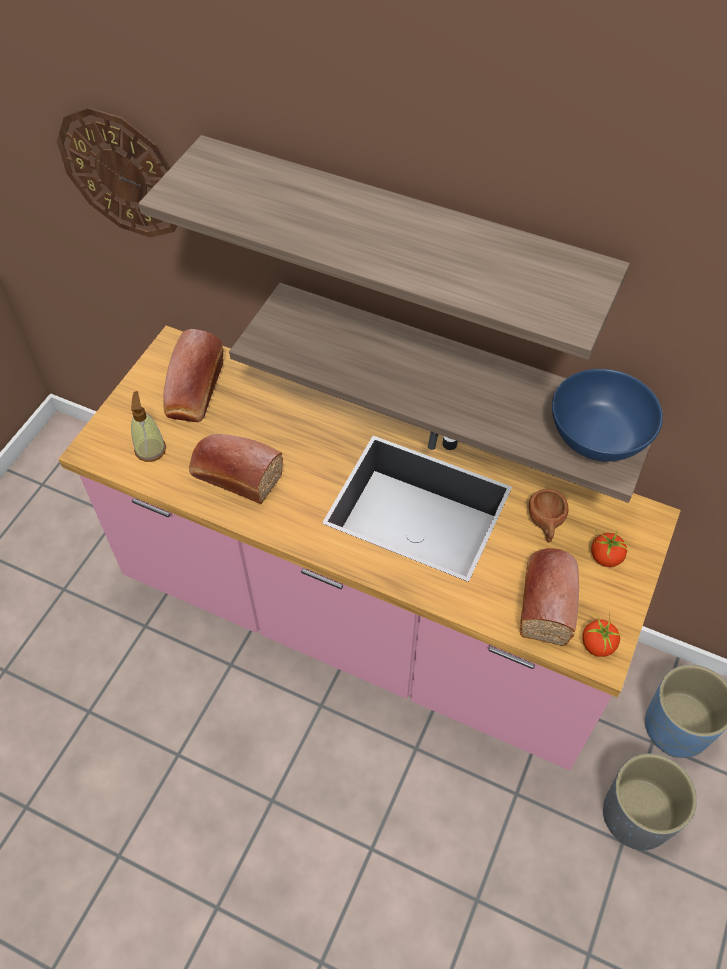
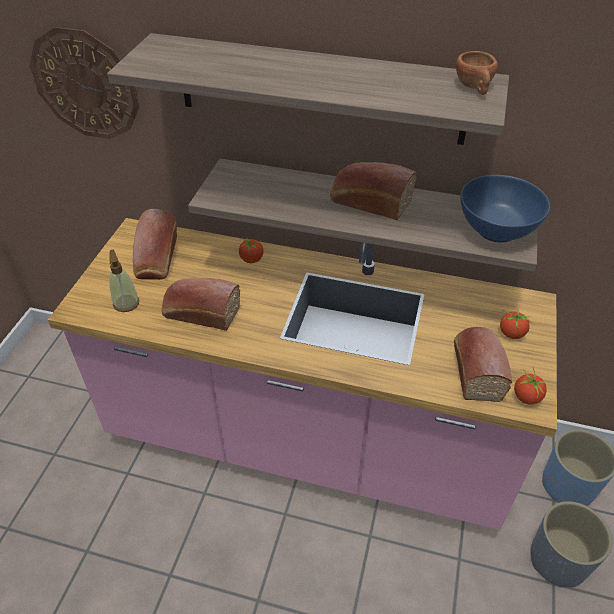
camera: 10 degrees left, 10 degrees down
brown cup [529,489,569,542] -> brown cup moved to [456,51,498,95]
none -> tomato [239,238,264,264]
none -> bread [330,162,417,220]

